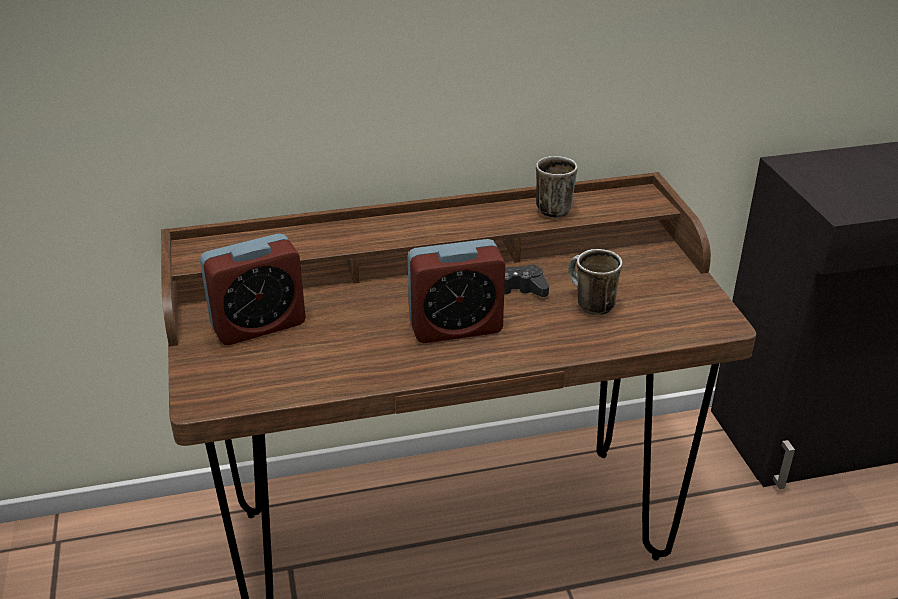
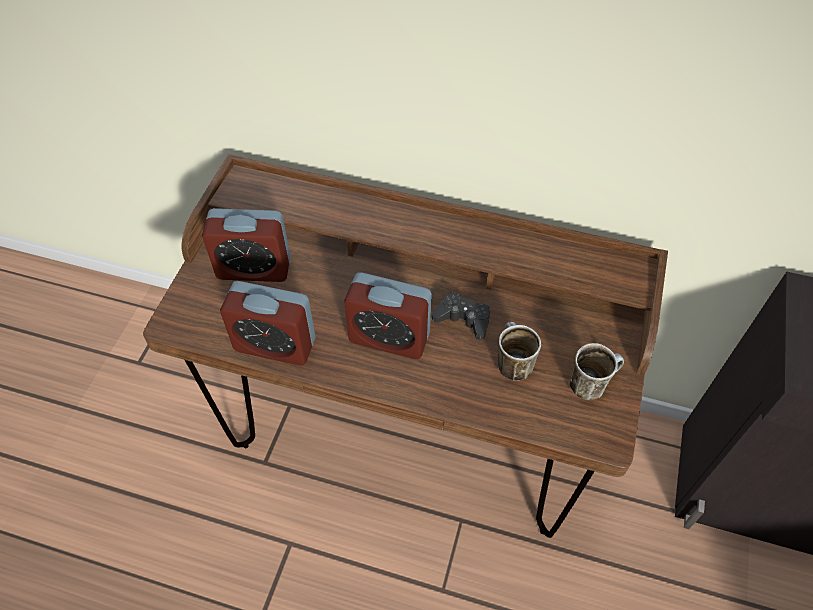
camera: 30 degrees right, 20 degrees up
mug [536,156,577,217] -> mug moved to [570,343,624,400]
none -> alarm clock [220,281,316,365]

